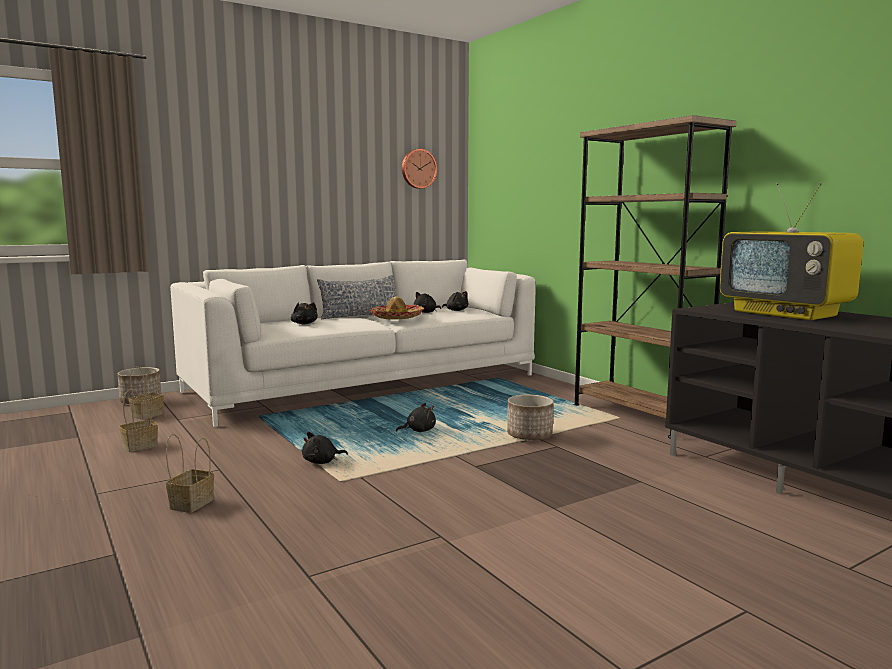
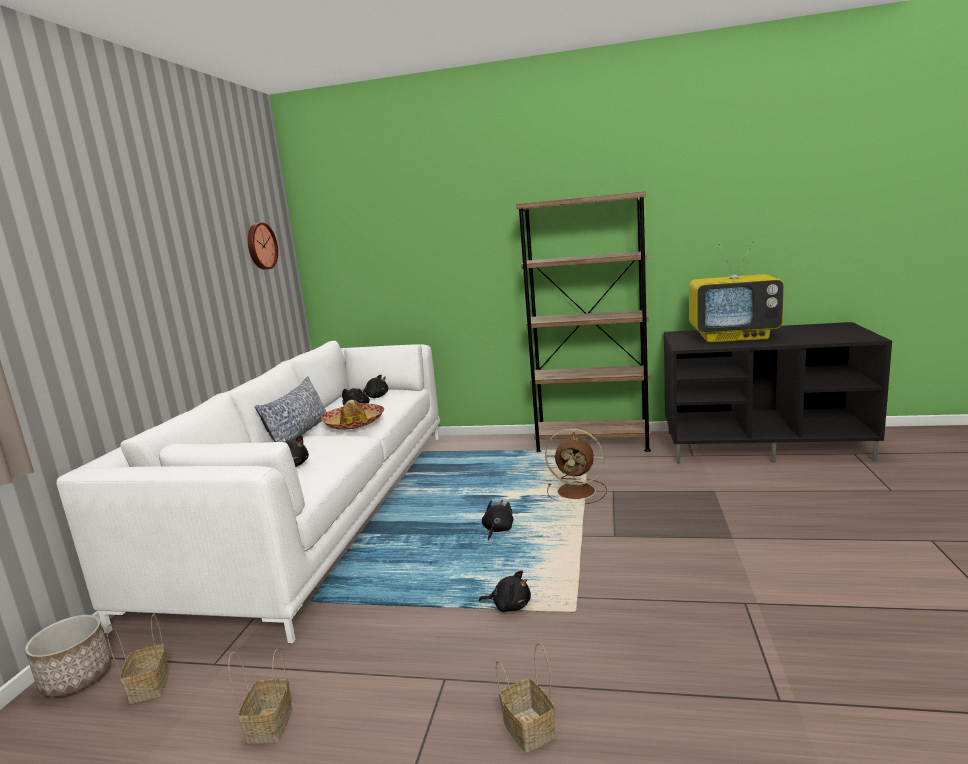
camera: 45 degrees left, 5 degrees up
black plush toy [302,432,348,464] -> black plush toy turned 90 degrees counterclockwise [479,570,531,612]
planter [507,395,554,440] -> brown fan [545,428,607,504]

